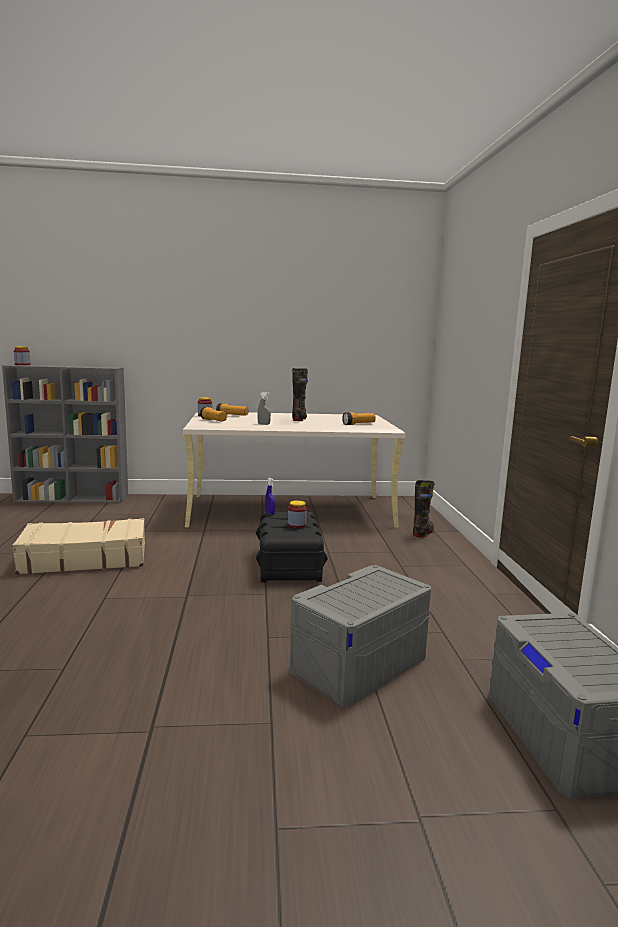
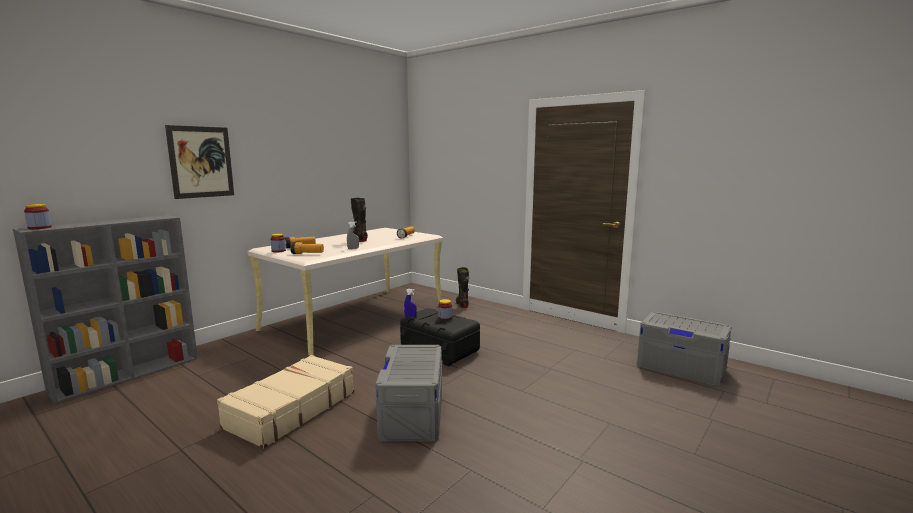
camera: 45 degrees left, 0 degrees up
grey storage box [290,565,431,707] -> grey storage box moved to [375,345,442,442]
none -> picture [165,125,234,199]

